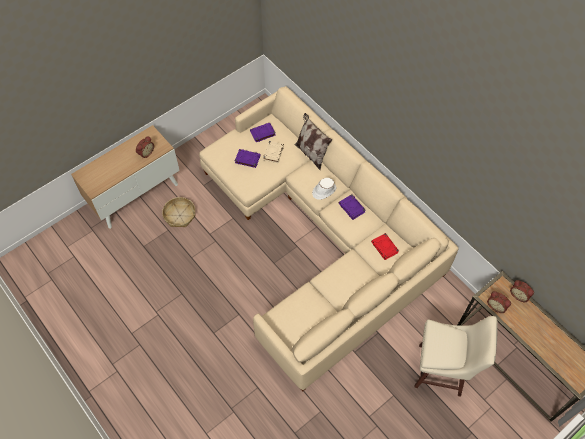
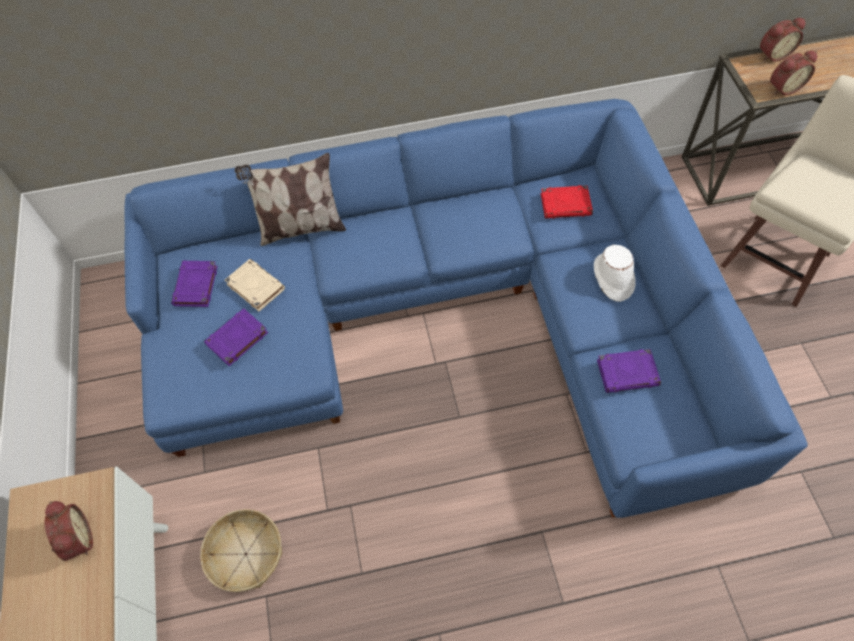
camera: 60 degrees left, 0 degrees up
beige sofa [199,86,459,391] -> blue sofa [125,99,808,518]
white hat [312,178,336,200] -> white hat moved to [594,245,636,302]
purple book [339,194,366,220] -> purple book moved to [597,349,661,393]

